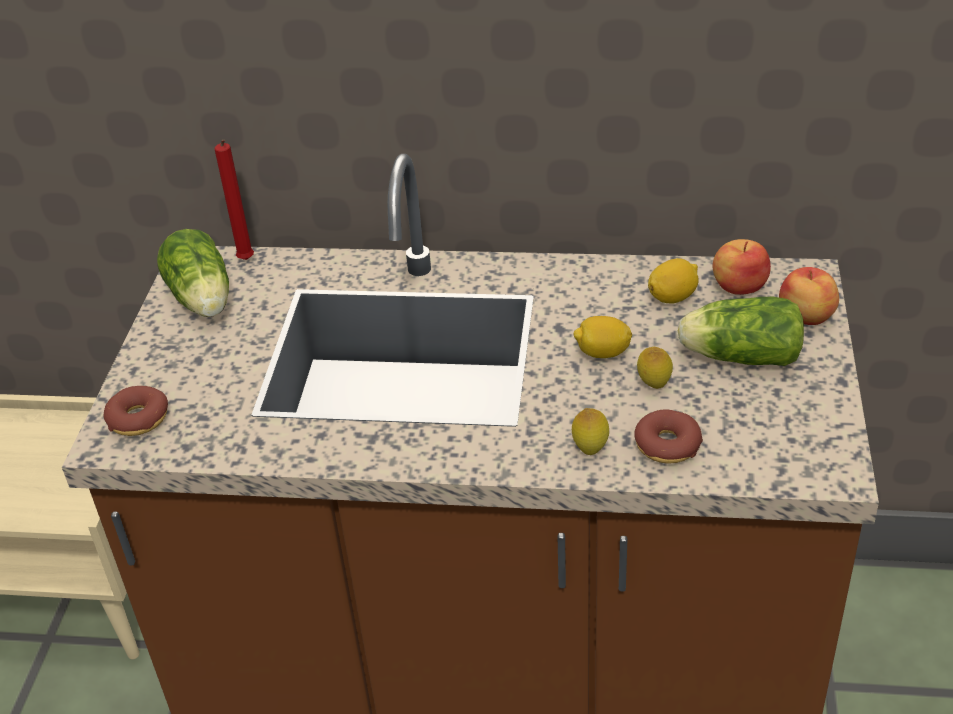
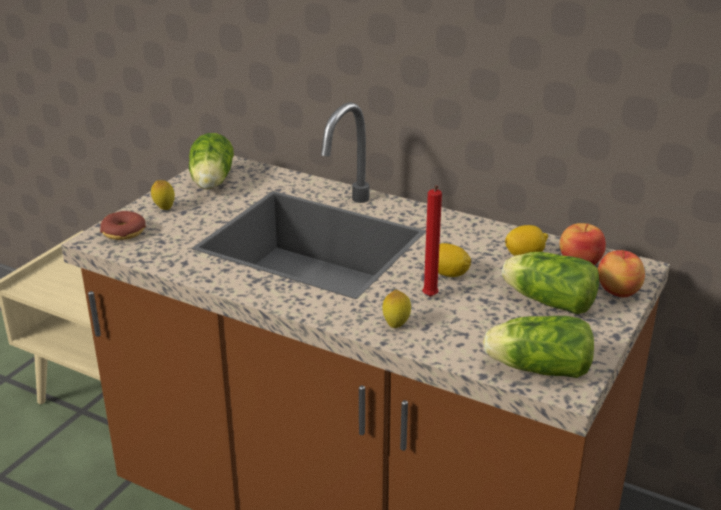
camera: 20 degrees right, 10 degrees down
red candle [215,140,254,260] -> red candle moved to [422,185,442,297]
donut [634,409,703,464] -> none
lemon [637,347,673,389] -> lemon moved to [151,180,175,210]
none -> lettuce [483,316,594,378]

